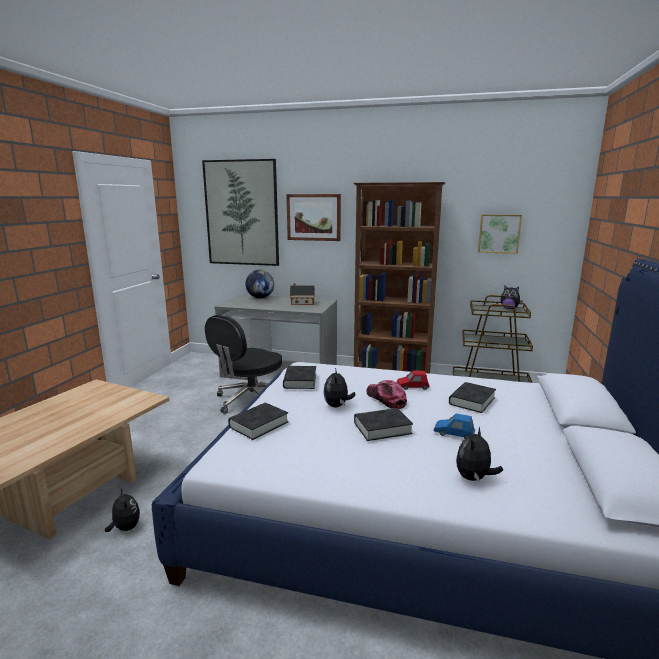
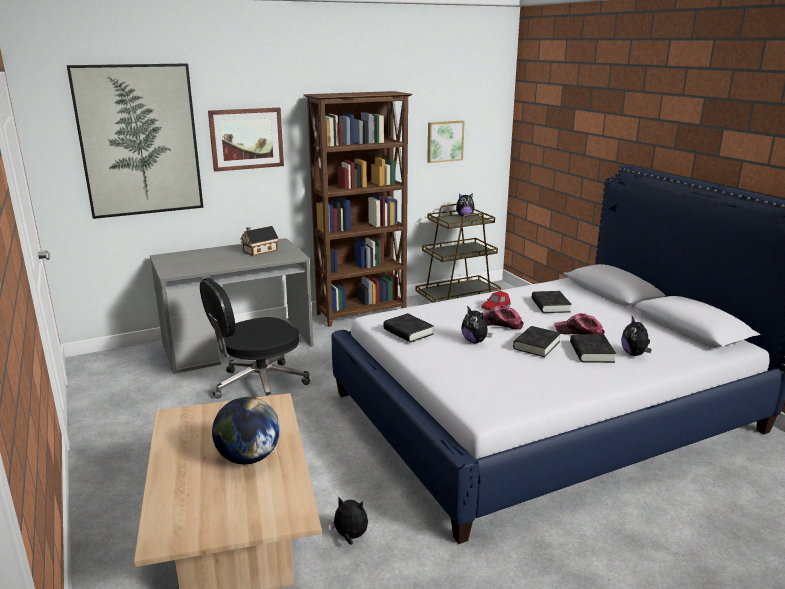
camera: 40 degrees left, 5 degrees up
black office chair [205,315,282,414] -> black office chair turned 60 degrees clockwise [200,278,310,399]
black book [228,403,288,440] -> black book moved to [570,334,616,363]
globe [245,270,274,298] -> globe moved to [212,397,280,464]
blue toy car [433,413,475,439] -> cap [554,313,605,335]

